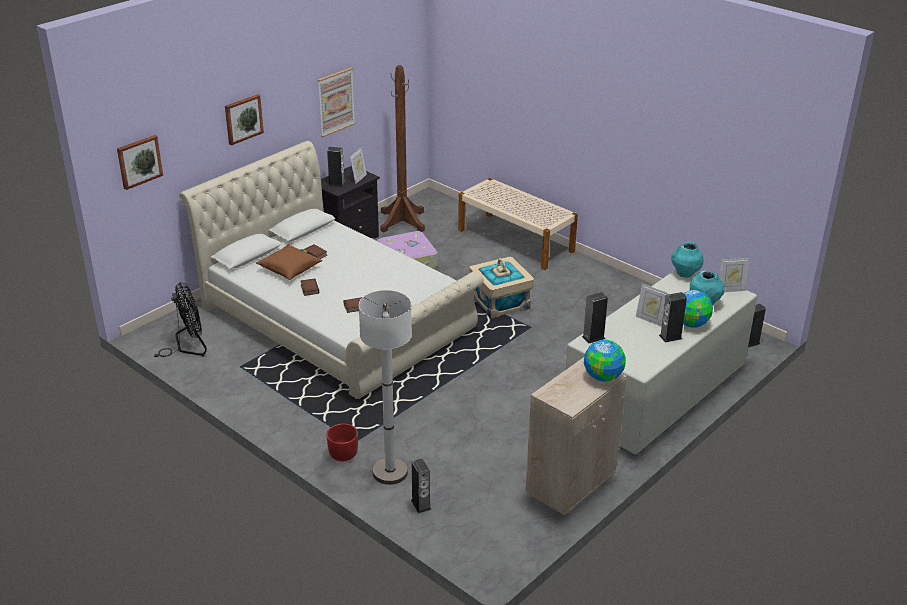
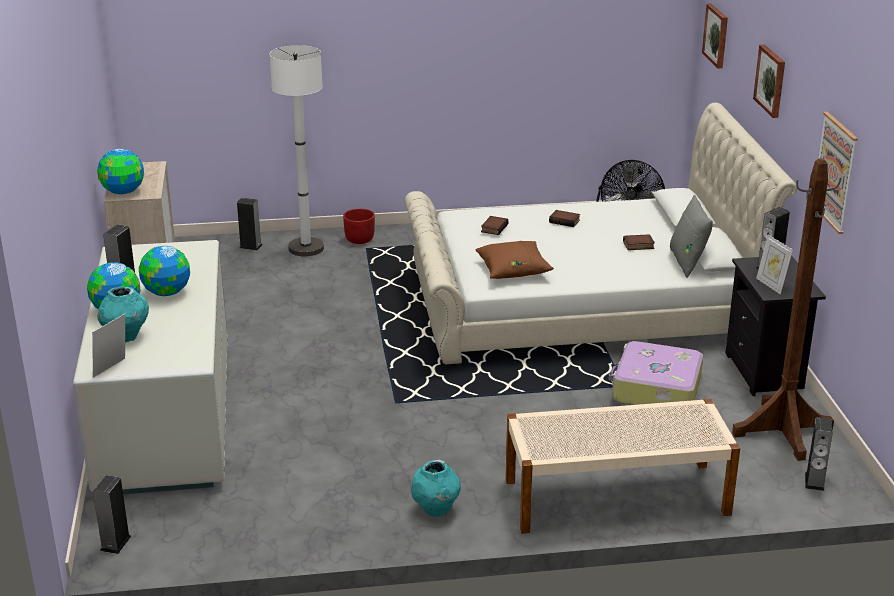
camera: 130 degrees right, 5 degrees down
brown pillow [256,244,322,280] -> brown pillow moved to [475,241,554,279]
beige storage box [469,257,534,319] -> none
speaker [582,292,608,343] -> speaker moved to [805,417,832,491]
picture frame [636,284,669,327] -> globe [139,246,190,296]
turquoise vase [671,242,703,277] -> turquoise vase moved to [411,460,461,516]
none -> grey pillow [670,195,713,278]

